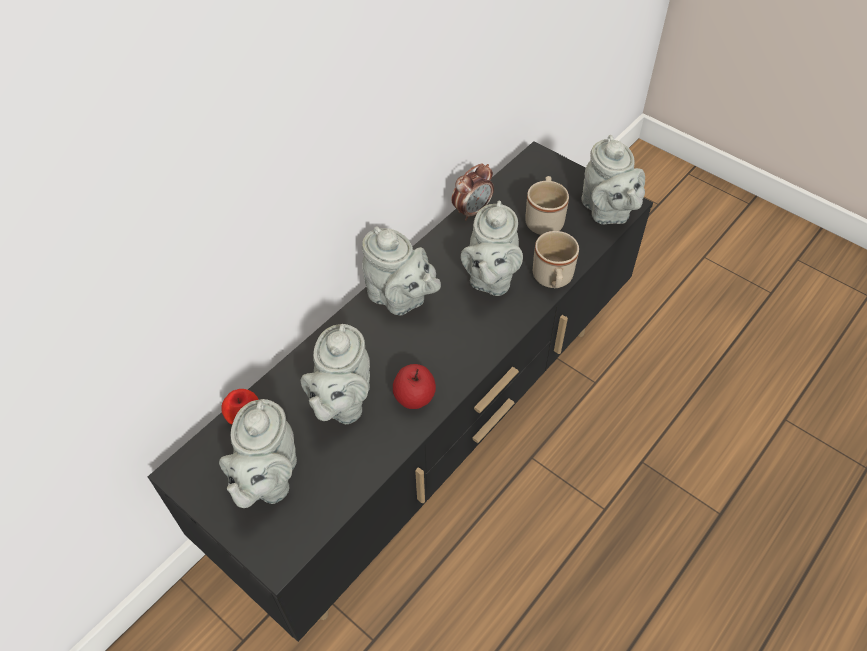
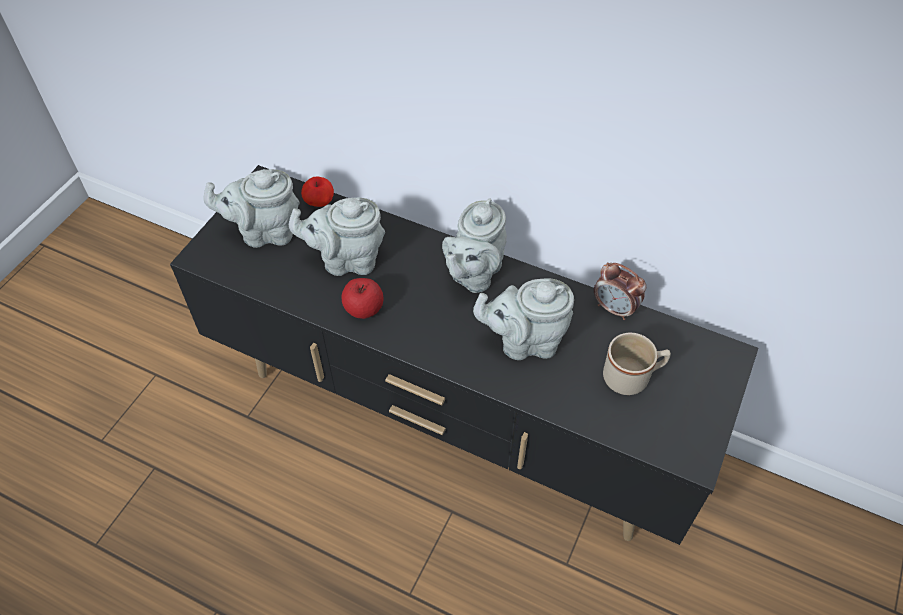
camera: 75 degrees right, 0 degrees up
beige mug [533,231,579,288] -> none
grey teapot [582,135,645,224] -> none

